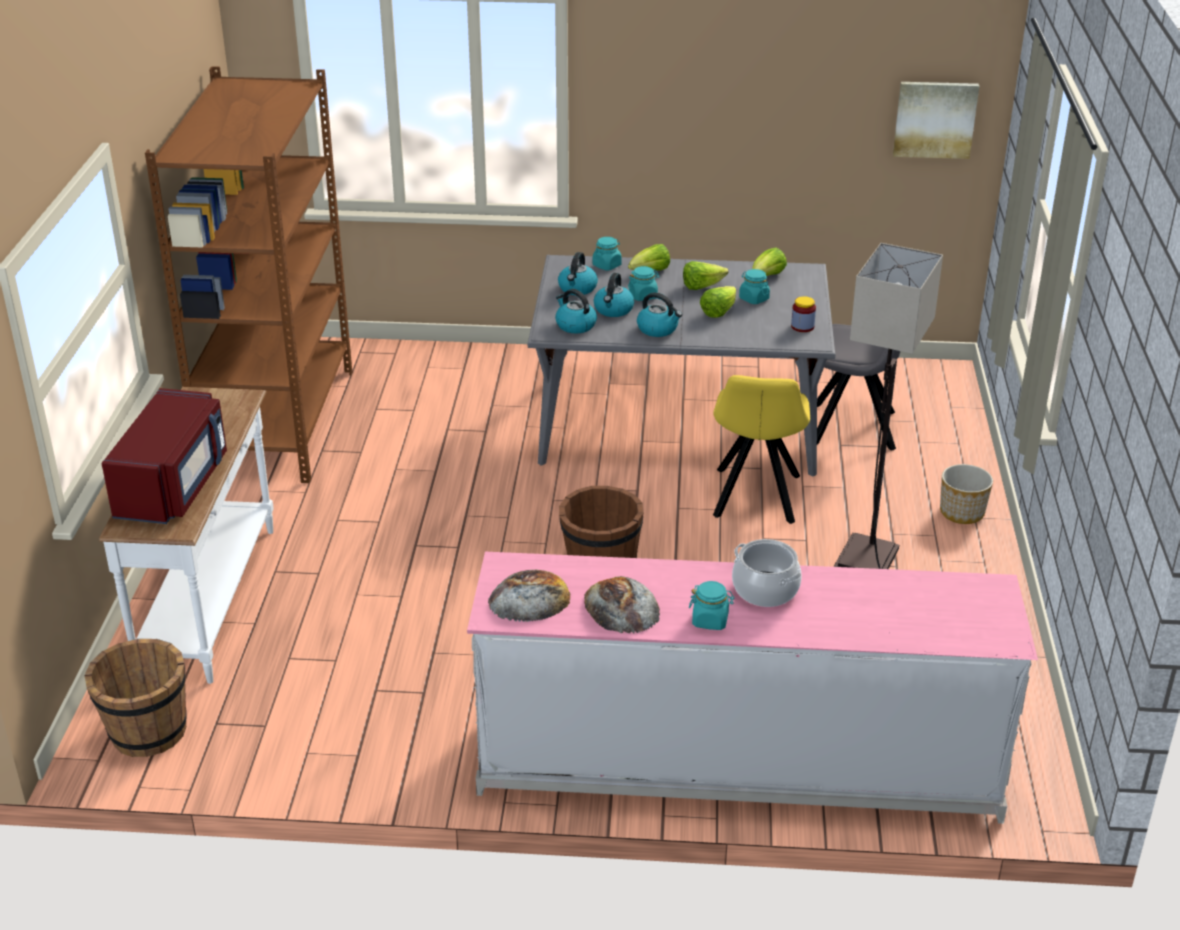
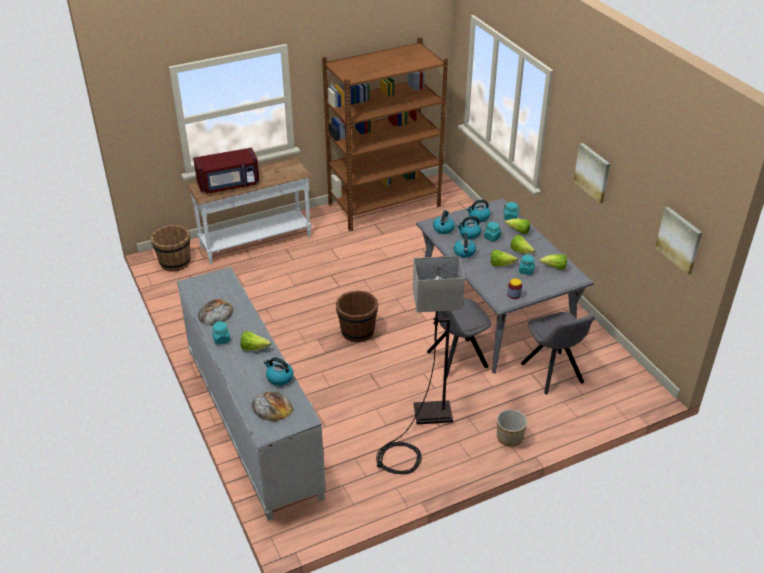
camera: 60 degrees right, 5 degrees up
pink cabinet [467,552,1038,824] -> grey cabinet [177,267,326,521]
bread [488,569,570,622] -> bread moved to [252,391,293,421]
yellow chair [713,375,810,524] -> grey chair [427,299,491,378]
cooking pot [732,539,802,607] -> lettuce [240,331,271,350]
none -> kettle [264,357,294,386]
none -> picture [573,143,610,204]

